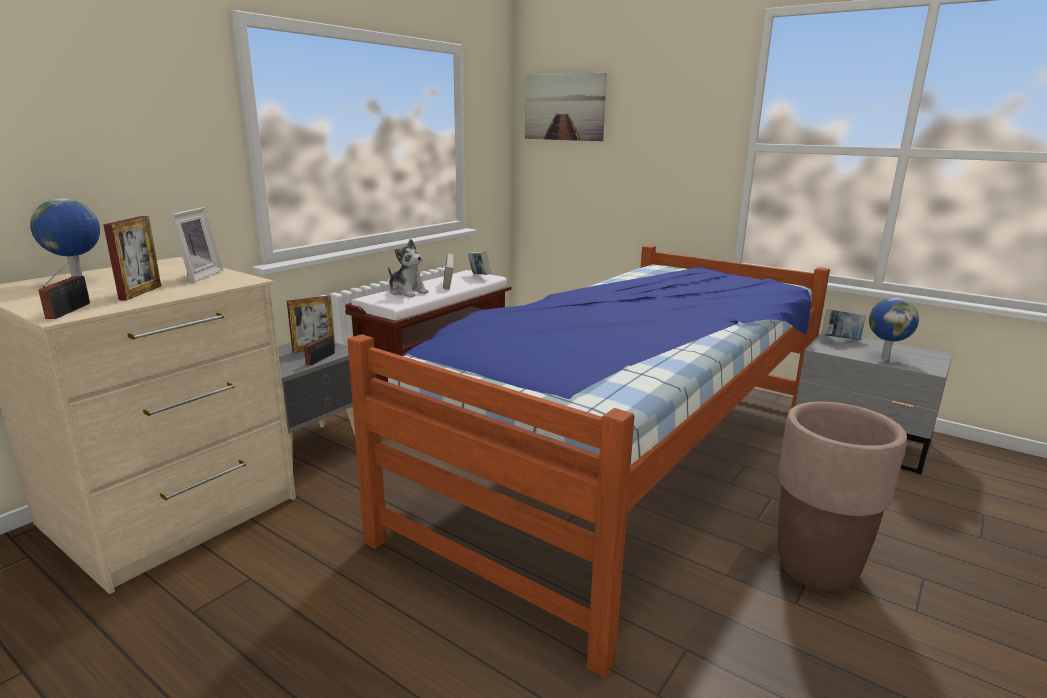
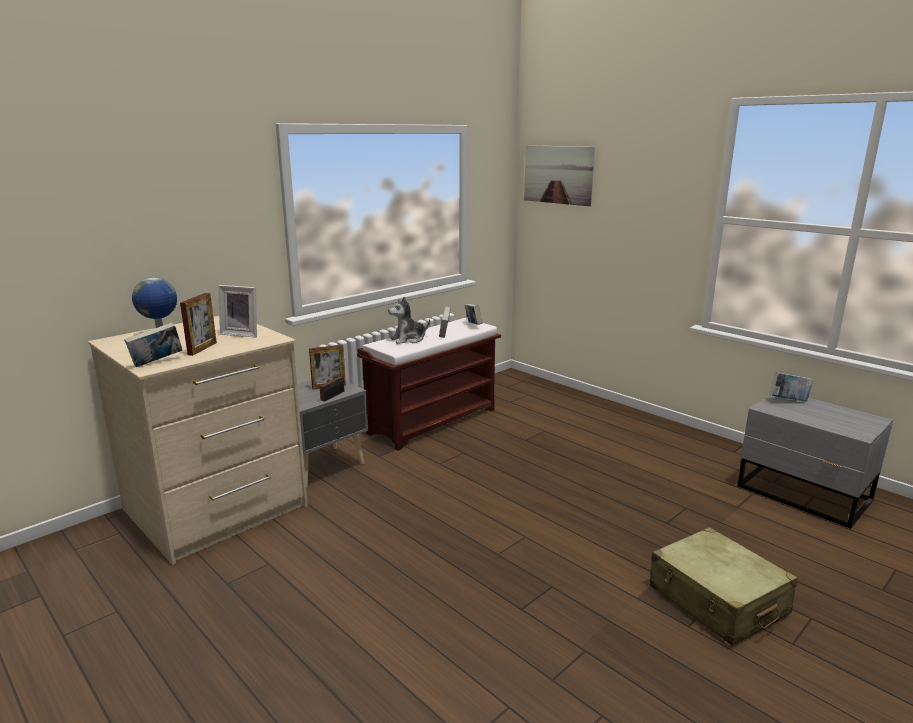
camera: 10 degrees right, 0 degrees up
radio [39,253,90,319] -> book [124,322,183,367]
picture frame [169,207,223,283] -> picture frame turned 90 degrees clockwise [218,285,257,338]
bed [347,245,830,677] -> none
plush toy [388,239,429,297] -> plush toy turned 105 degrees clockwise [388,297,430,344]
brown planter [777,402,907,591] -> beige suitcase [650,527,798,646]
globe [869,298,919,360] -> none

